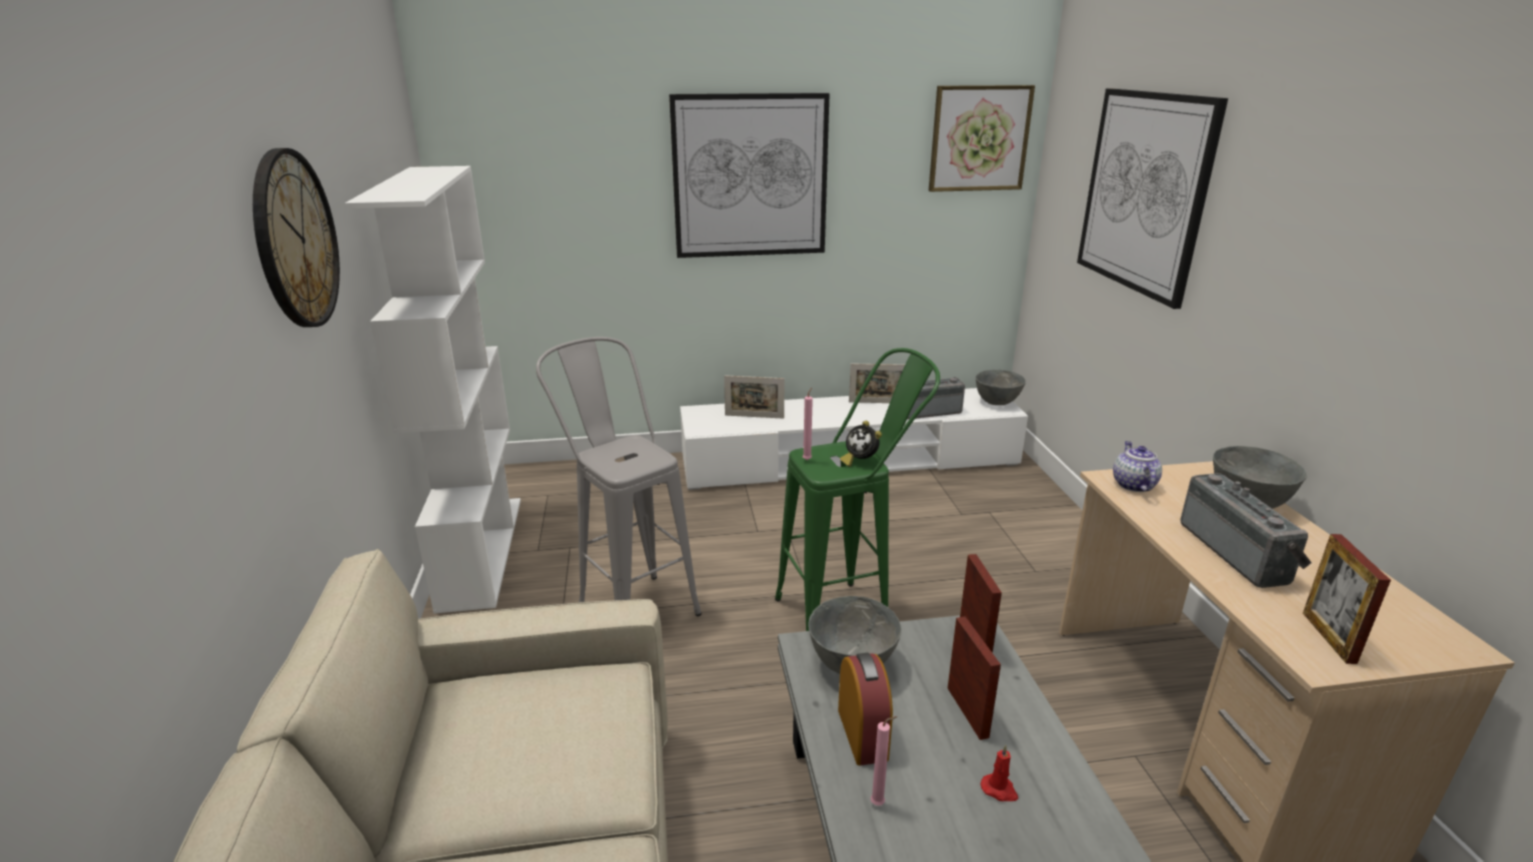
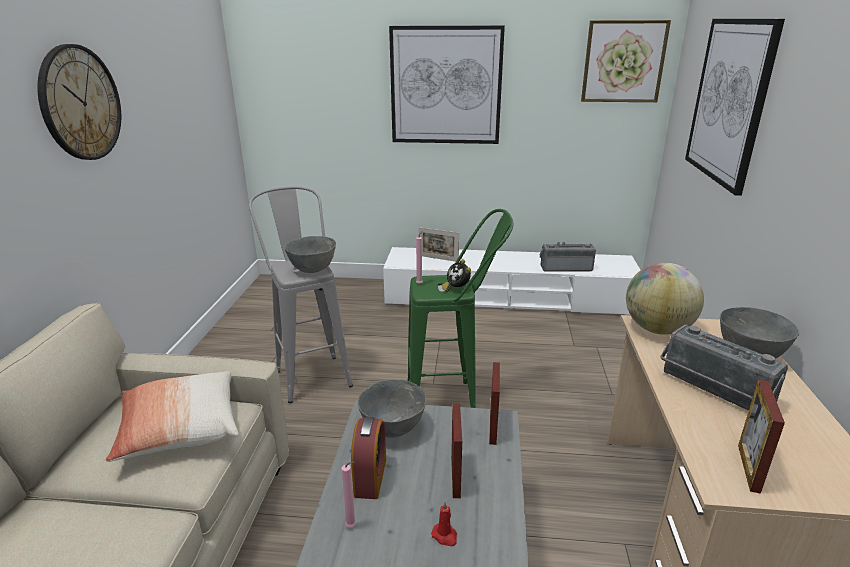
camera: 15 degrees right, 0 degrees up
white bookcase [344,166,521,614] -> none
picture frame [849,363,905,403] -> none
grey bowl [975,370,1026,405] -> grey bowl moved to [284,236,336,273]
teapot [1113,441,1162,492] -> globe [626,263,704,335]
radio [1180,473,1312,588] -> radio turned 135 degrees clockwise [660,325,788,411]
none -> pillow [106,371,239,462]

